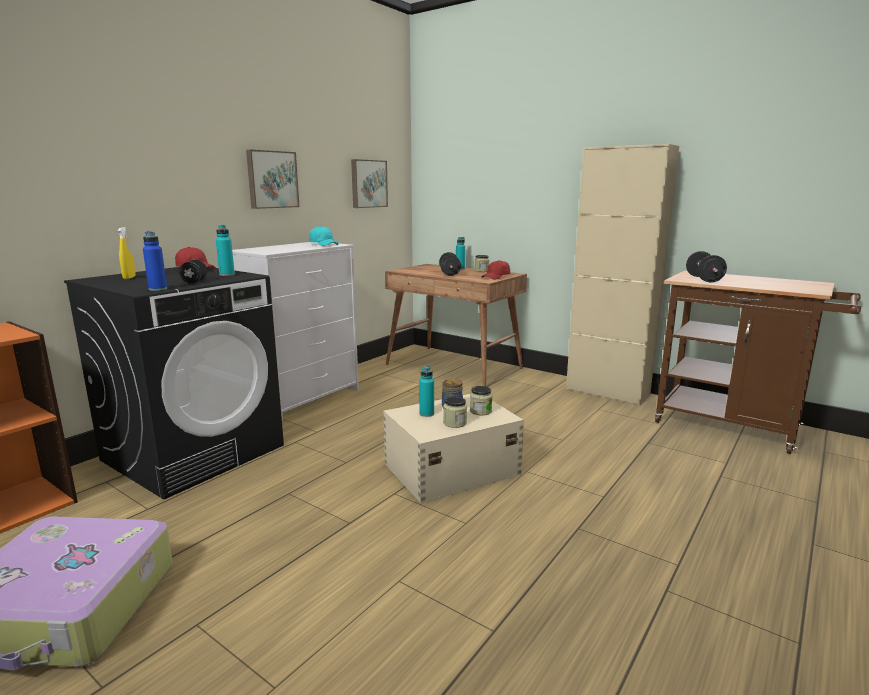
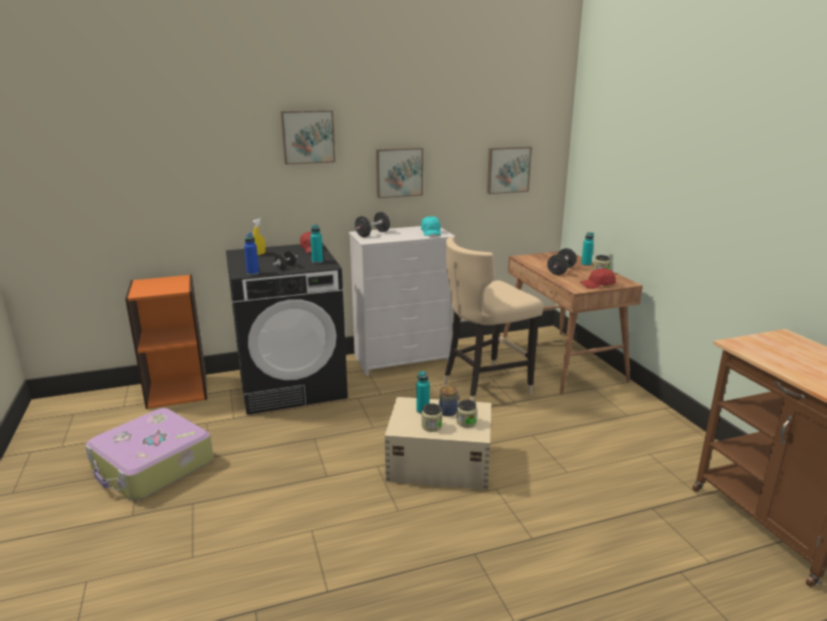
camera: 35 degrees right, 5 degrees up
beige cabinet [566,144,679,406] -> none
black dumbbell [686,251,727,283] -> black dumbbell moved to [355,212,390,237]
none -> picture [281,110,335,164]
none -> beige stool [443,237,543,402]

